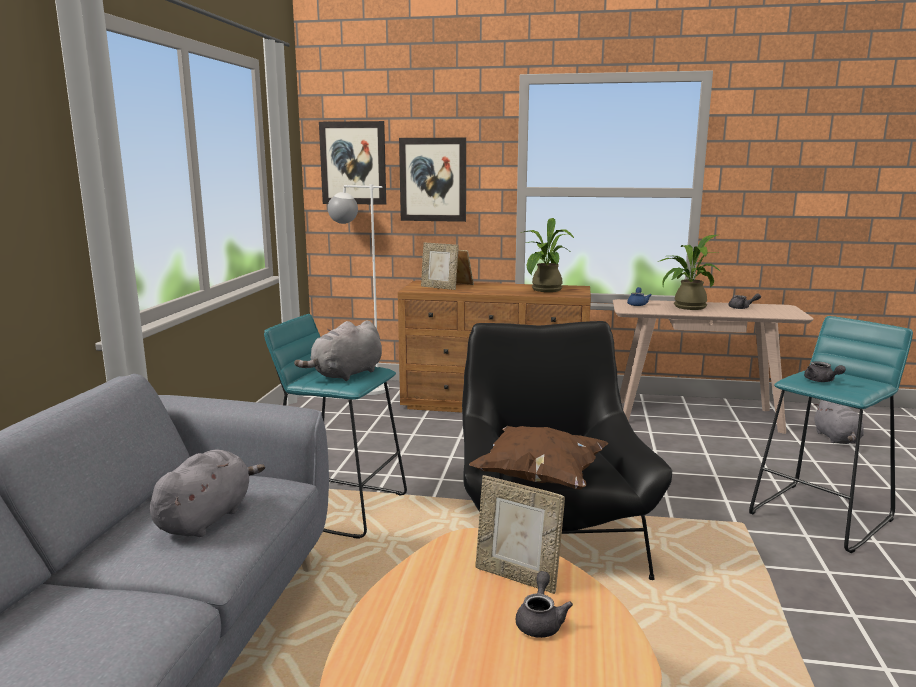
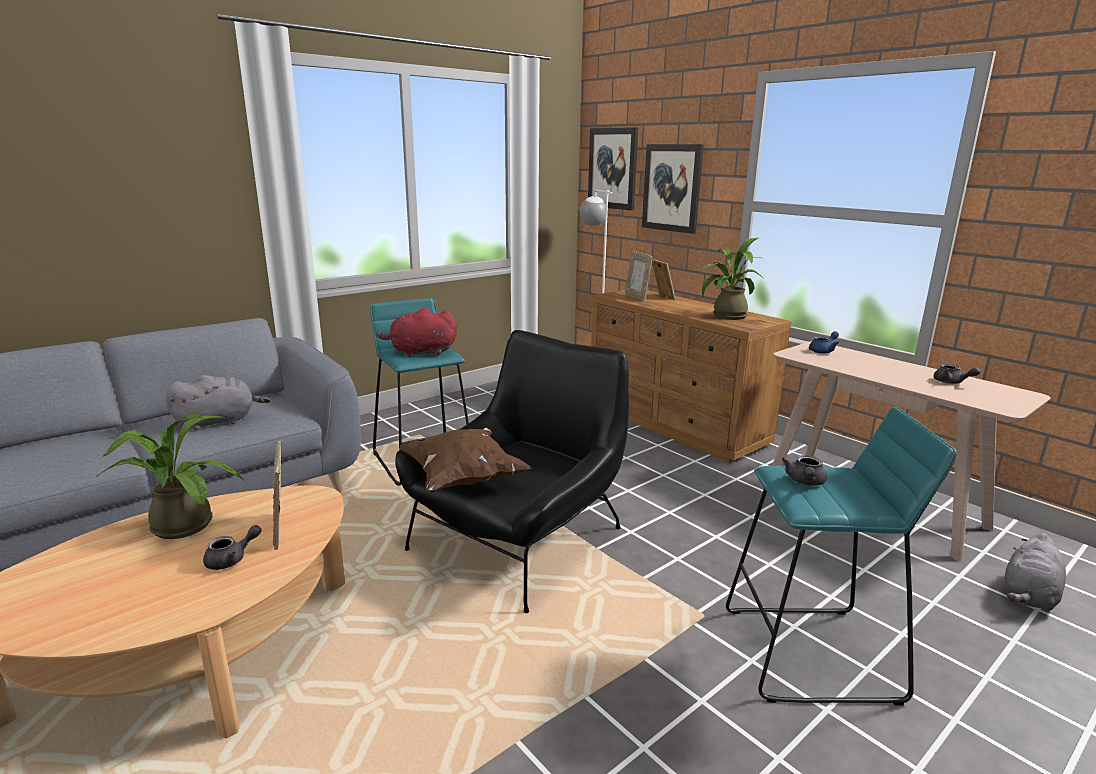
camera: 40 degrees right, 5 degrees up
grey plush toy [294,321,382,381] -> red plush toy [376,308,457,357]
potted plant [658,235,721,310] -> potted plant moved to [96,414,244,539]

